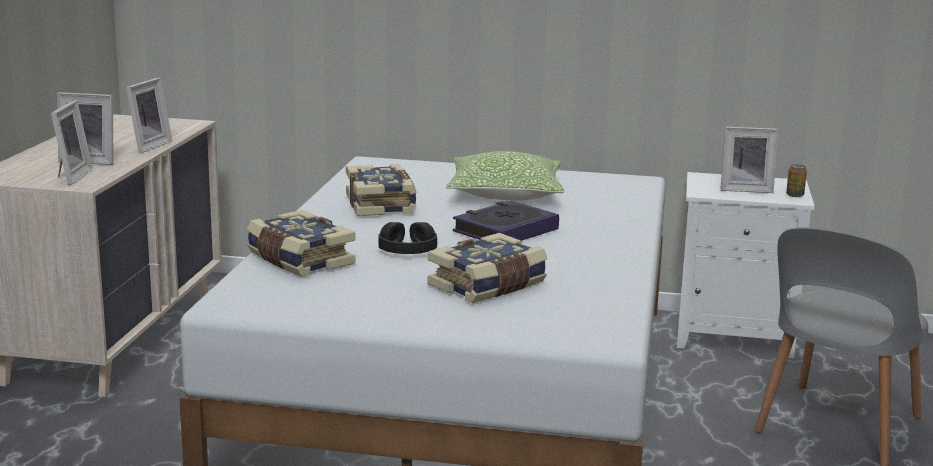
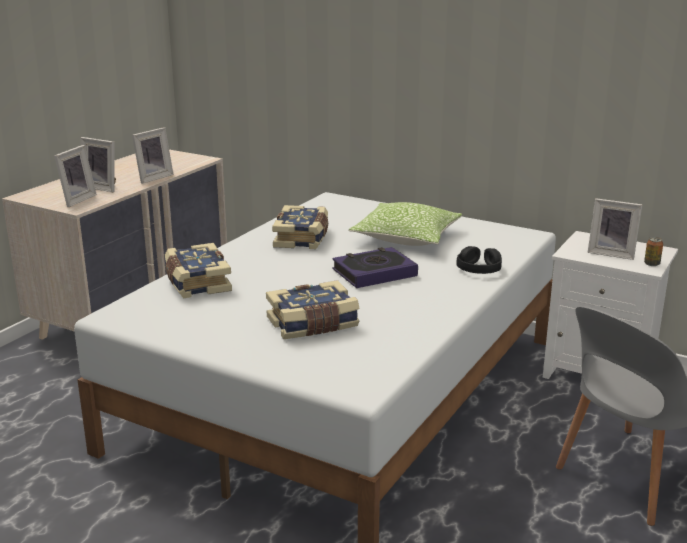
camera: 20 degrees right, 5 degrees up
black headphones [378,222,437,254] -> black headphones moved to [456,246,502,274]

